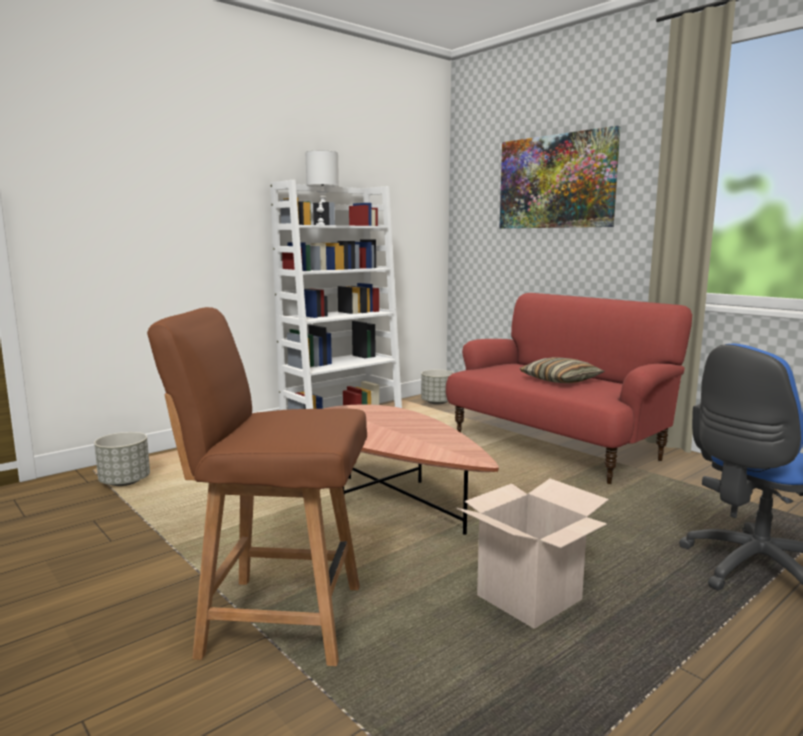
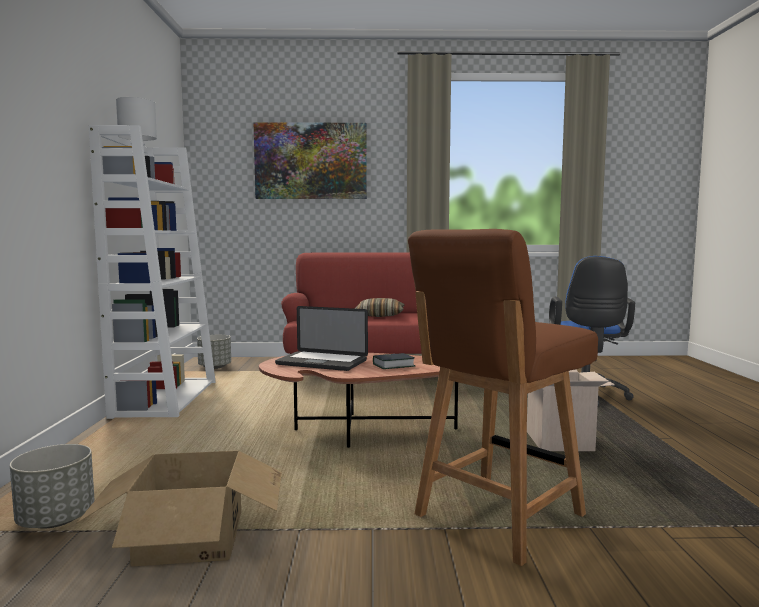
camera: 50 degrees left, 5 degrees down
none -> cardboard box [76,451,282,566]
none -> laptop [275,306,368,371]
none -> book [373,353,415,369]

